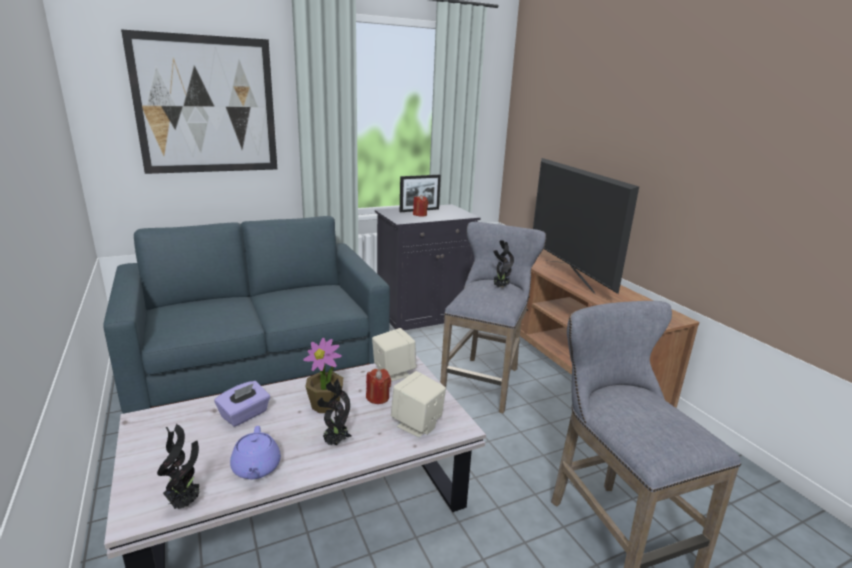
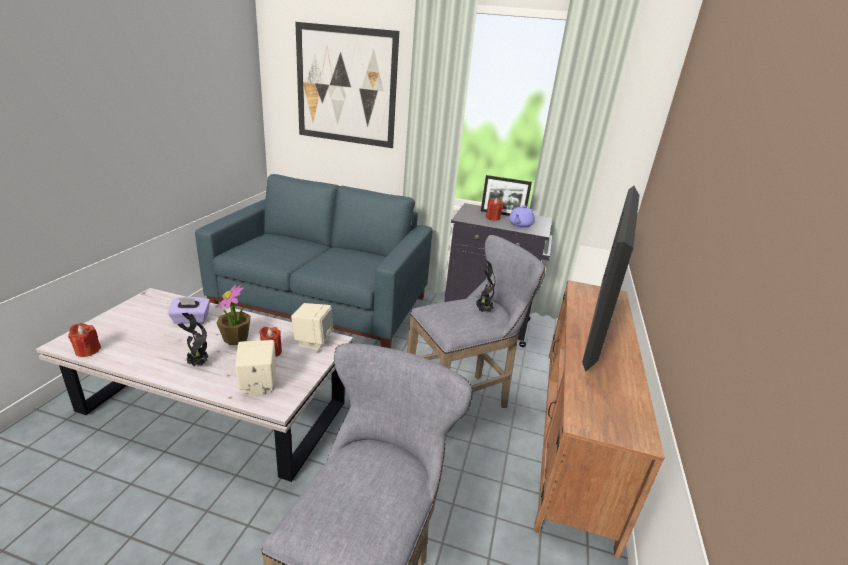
camera: 40 degrees right, 5 degrees up
potted plant [157,424,202,509] -> red candle [68,323,101,357]
purple teapot [230,426,281,479] -> purple teapot moved to [509,205,535,228]

